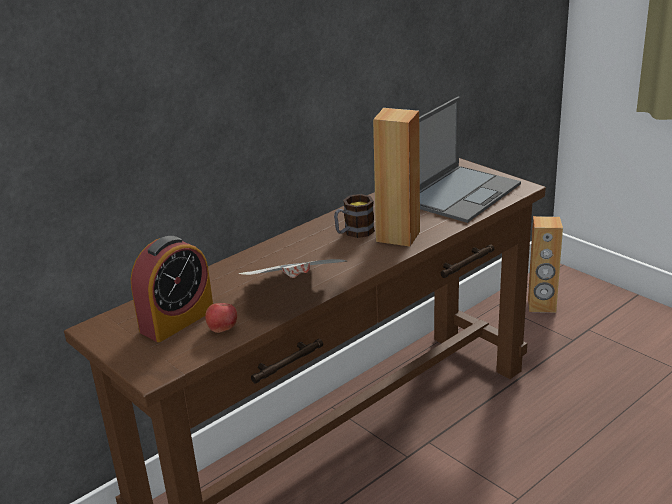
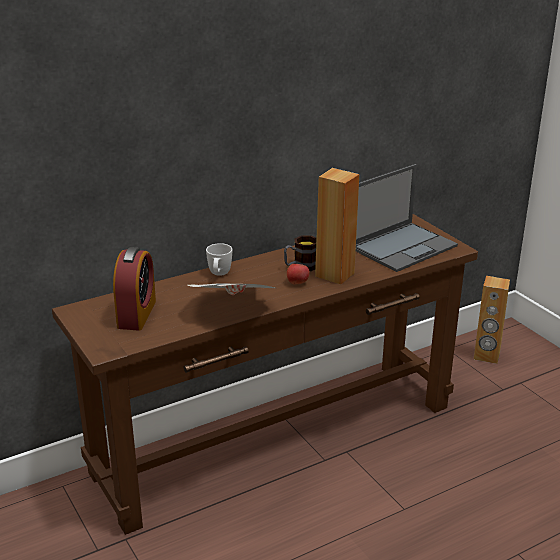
camera: 10 degrees right, 0 degrees up
alarm clock [131,236,213,342] -> alarm clock turned 45 degrees counterclockwise [113,247,156,331]
apple [205,303,237,333] -> apple moved to [287,264,310,285]
none -> white mug [206,243,233,276]

